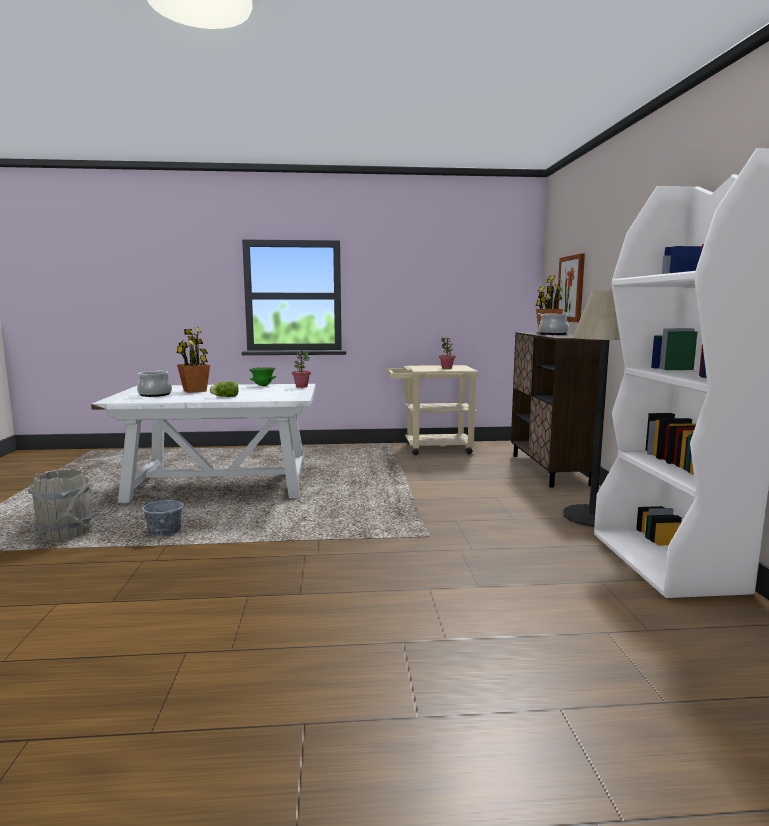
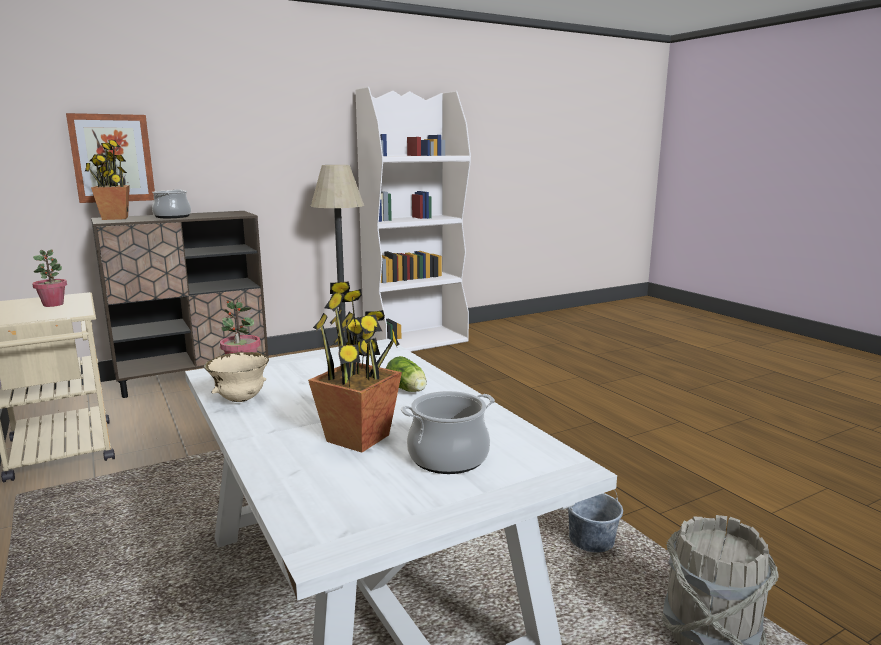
camera: 115 degrees left, 5 degrees up
green bowl [249,367,276,386] -> beige bowl [204,352,269,402]

